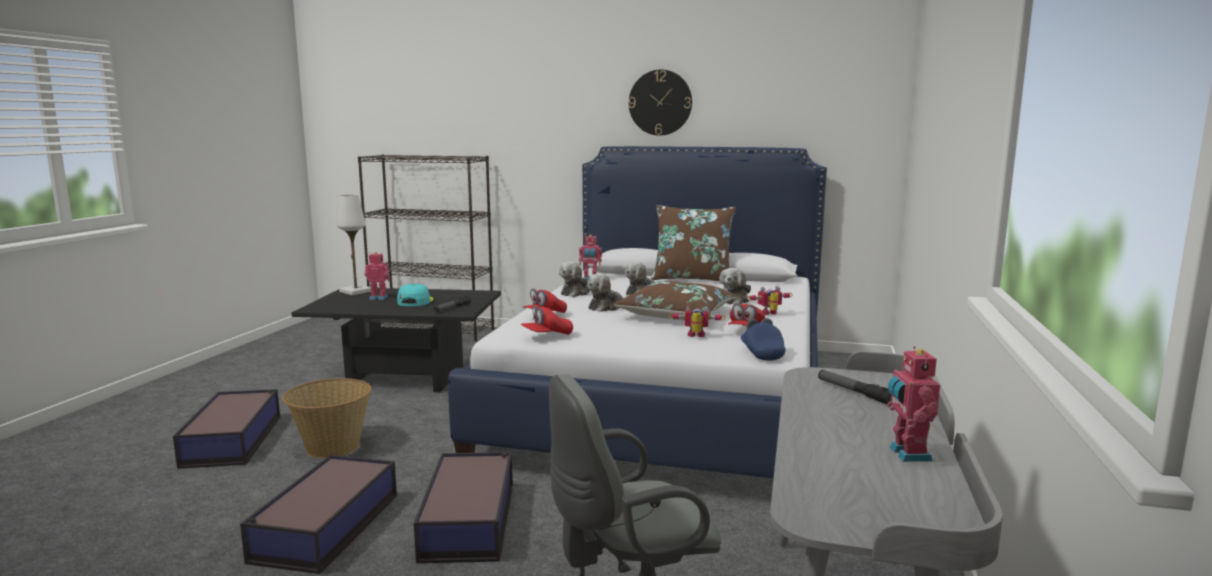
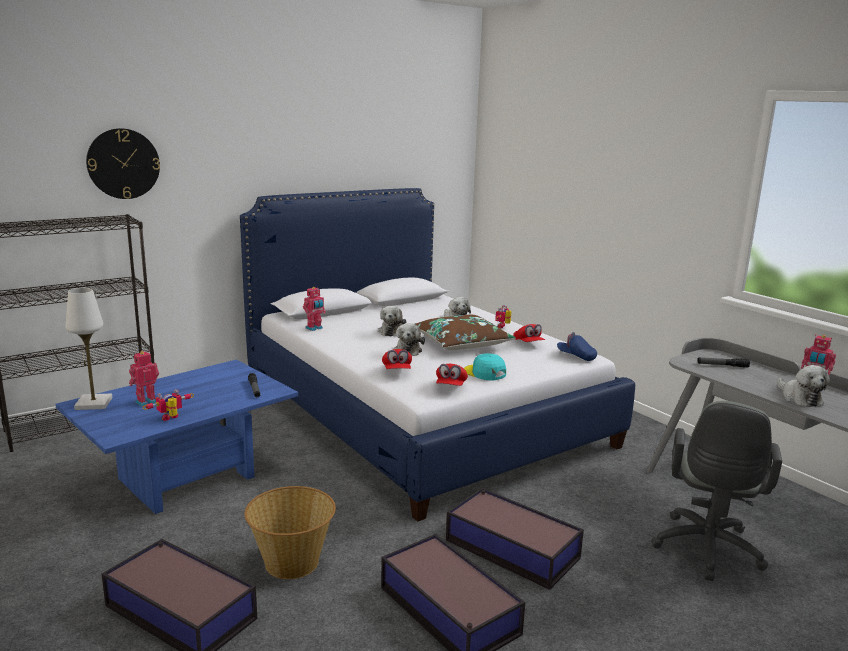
camera: 50 degrees left, 5 degrees up
black coffee table [292,288,501,392] -> blue coffee table [55,359,298,514]
turquoise cap [397,284,434,306] -> turquoise cap moved to [464,353,506,381]
plush toy [559,261,590,297] -> plush toy moved to [777,365,830,407]
wall clock [629,70,692,136] -> wall clock moved to [86,128,160,199]
brown pillow [651,205,736,281] -> none
toy robot [668,305,726,337] -> toy robot moved to [143,389,194,421]

